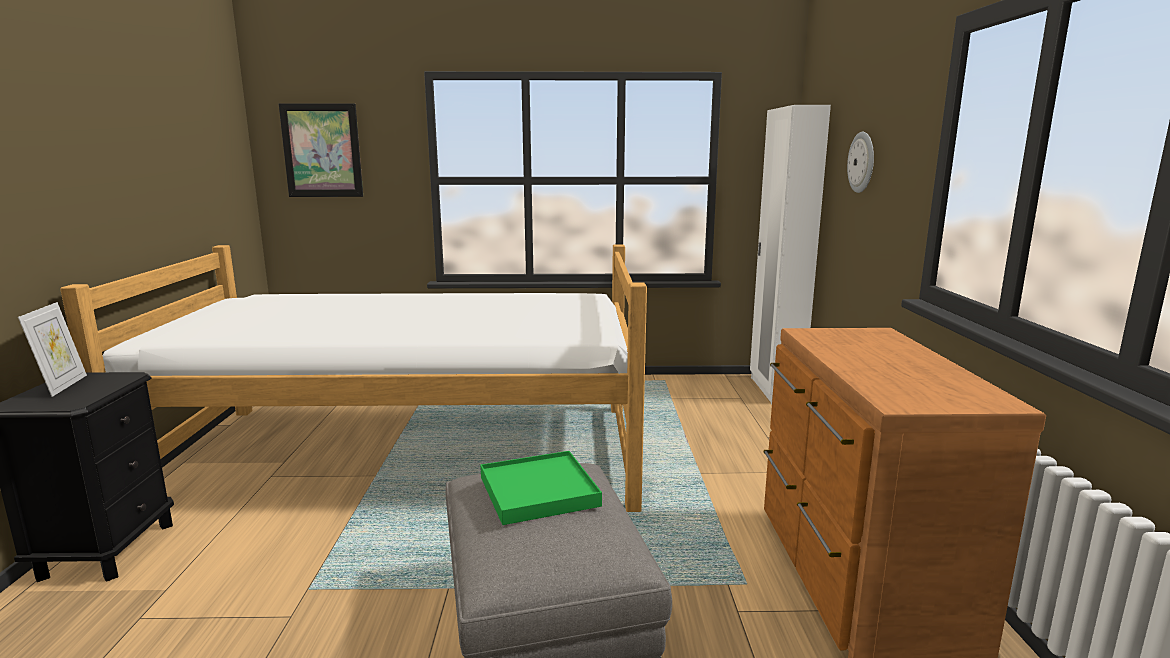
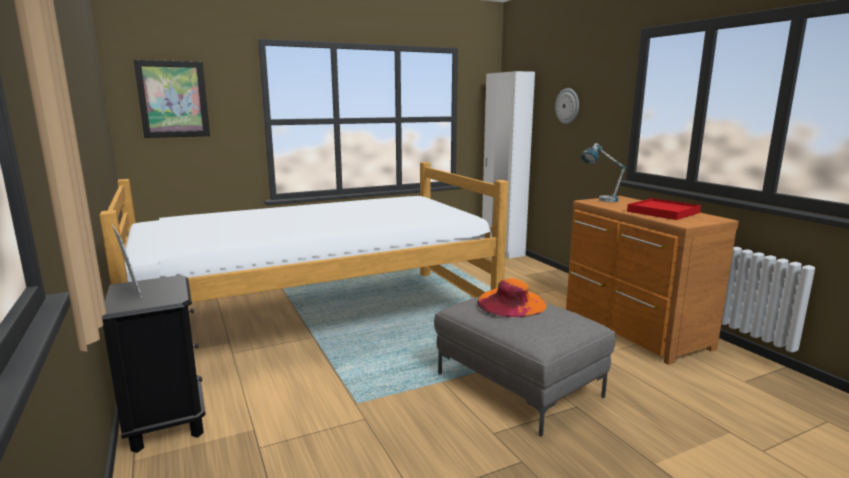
camera: 25 degrees left, 0 degrees up
green tray [481,451,602,525] -> orange hat [477,278,547,317]
none -> table lamp [581,143,626,202]
none -> red tray [627,198,701,220]

